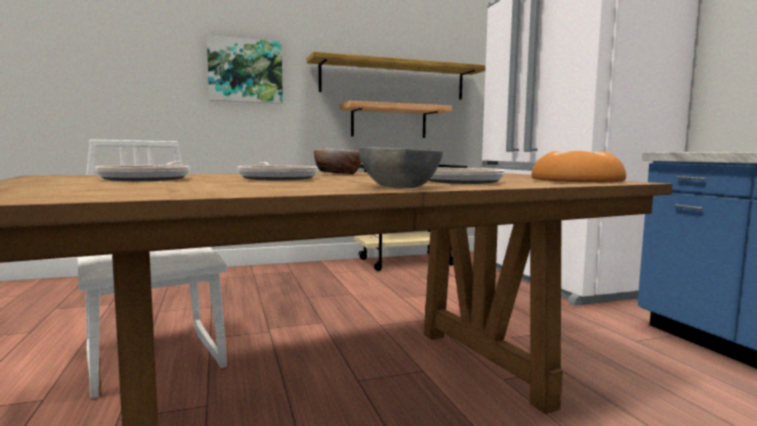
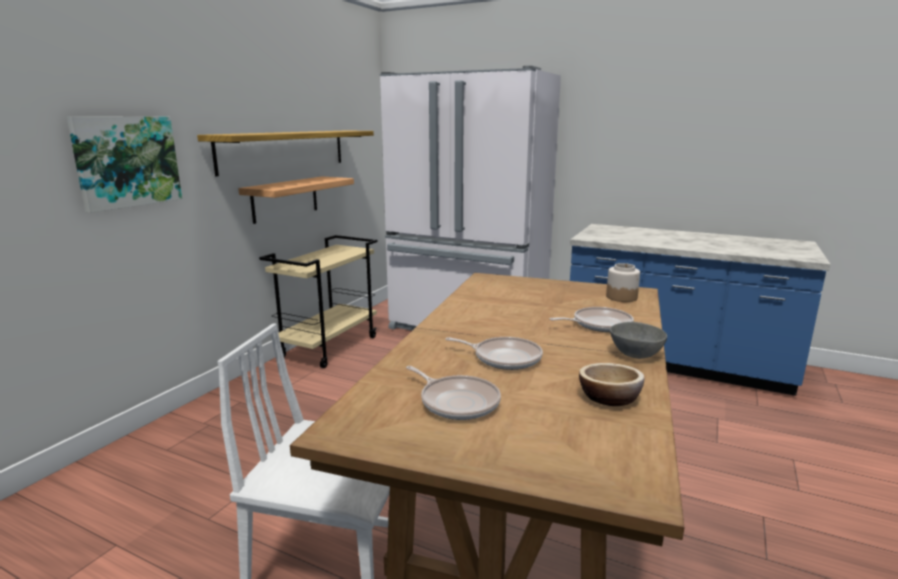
camera: 45 degrees left, 10 degrees up
bowl [314,149,362,174] -> bowl moved to [579,363,644,406]
bread [531,151,626,183] -> jar [606,263,640,302]

